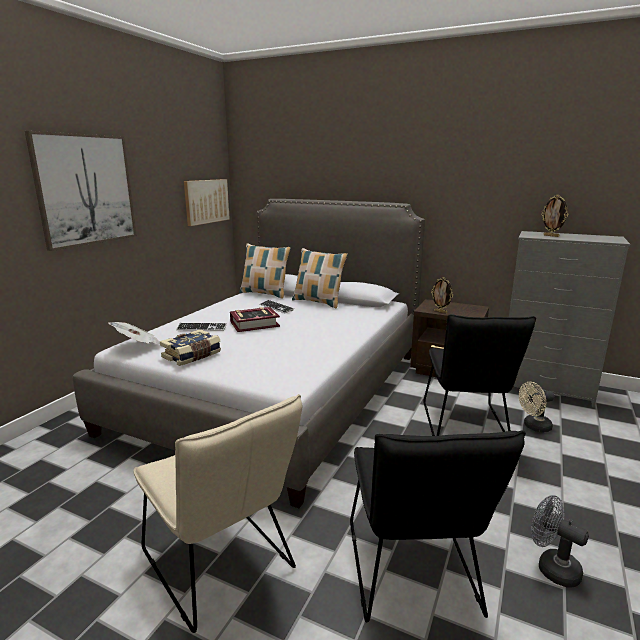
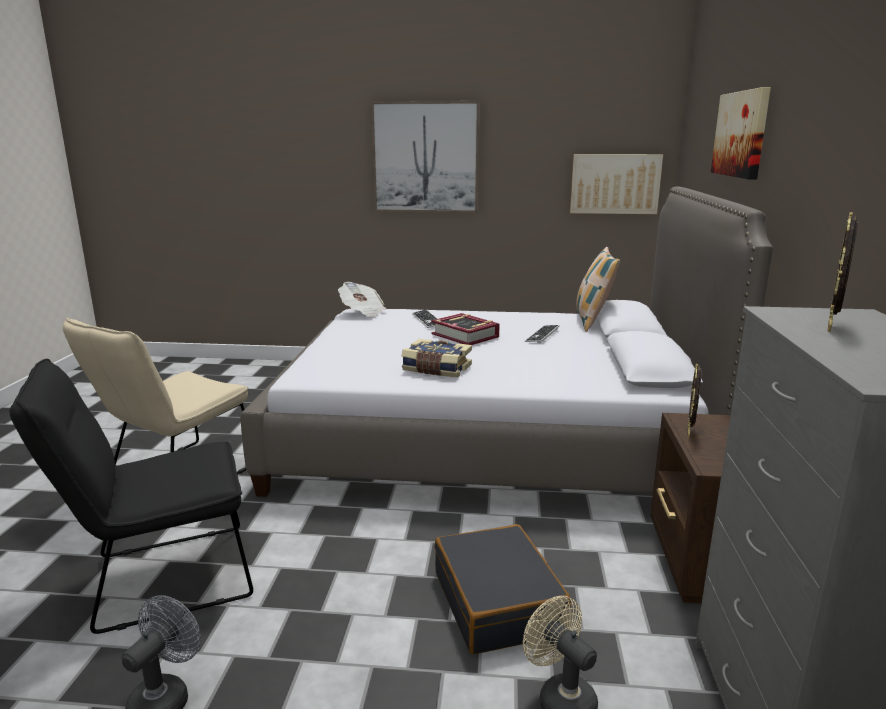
camera: 70 degrees right, 0 degrees up
book [160,329,221,366] -> book moved to [401,339,472,377]
pillow [292,248,348,308] -> none
black chair [423,314,536,436] -> black suitcase [435,524,571,654]
none -> picture [711,87,771,179]

